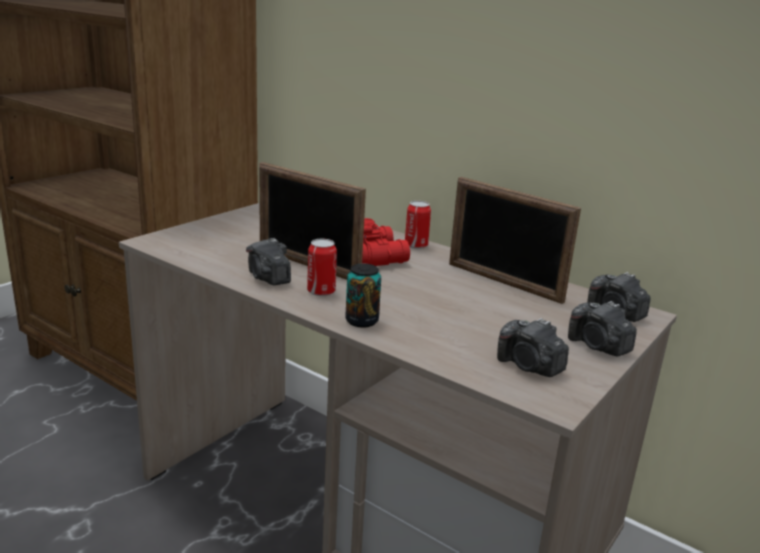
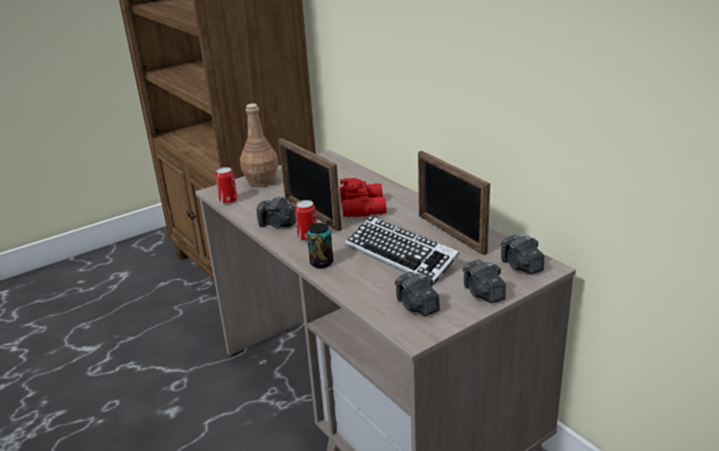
camera: 20 degrees right, 5 degrees up
camera [246,238,291,285] -> camera turned 60 degrees counterclockwise [257,196,296,228]
can [405,201,431,249] -> can moved to [216,167,238,204]
none -> brown bottle [240,103,279,187]
none -> keyboard [345,216,460,285]

